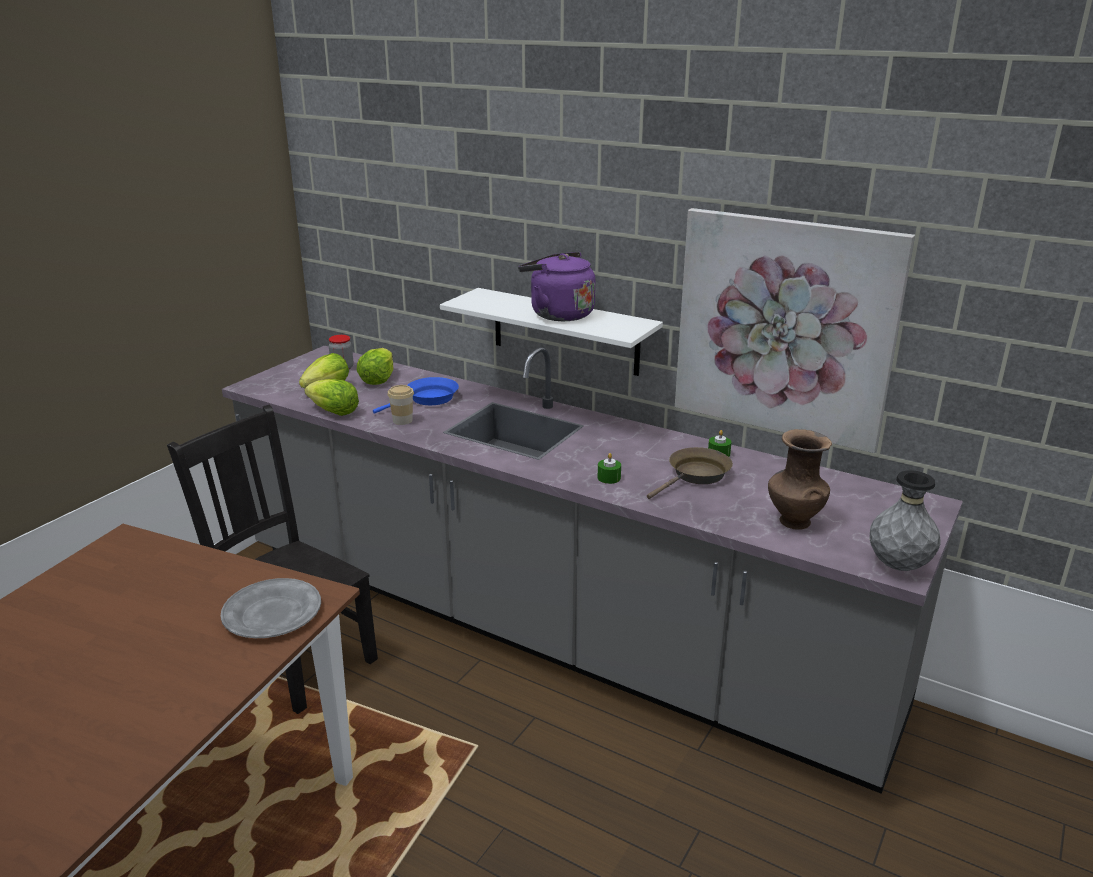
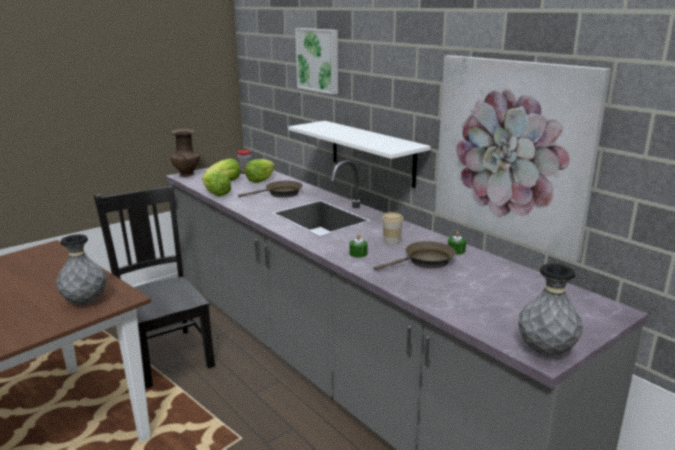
camera: 20 degrees right, 5 degrees down
grey plate [221,578,321,638] -> grey vase [56,234,106,305]
blue frying pan [373,377,459,414] -> brown frying pan [238,181,303,198]
cup [387,385,414,425] -> cup moved to [382,212,404,245]
purple kettle [518,252,595,321] -> none
brown vase [768,429,832,530] -> brown vase moved to [170,129,200,177]
none -> picture [295,28,338,94]

